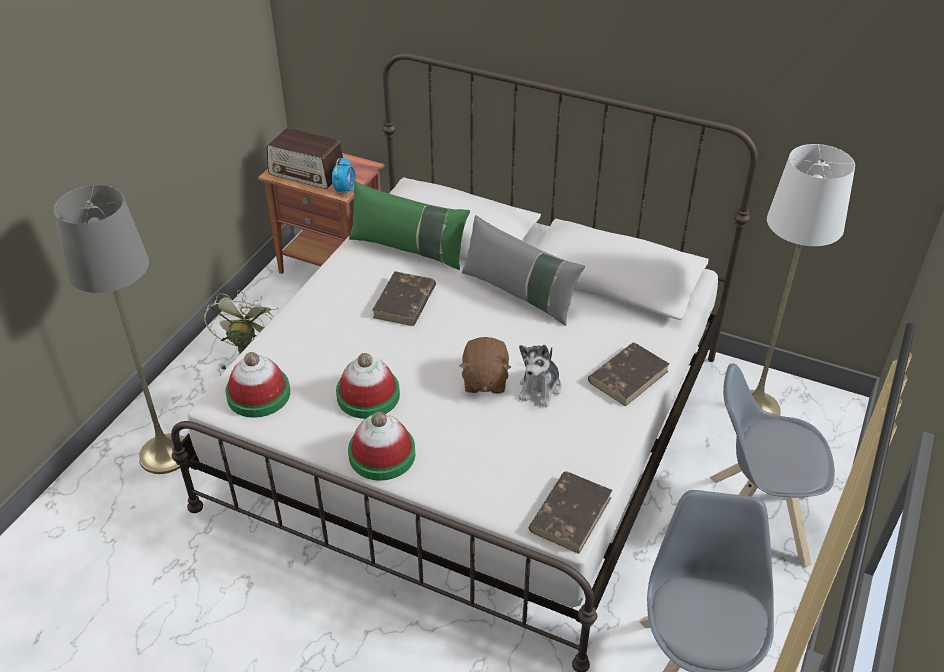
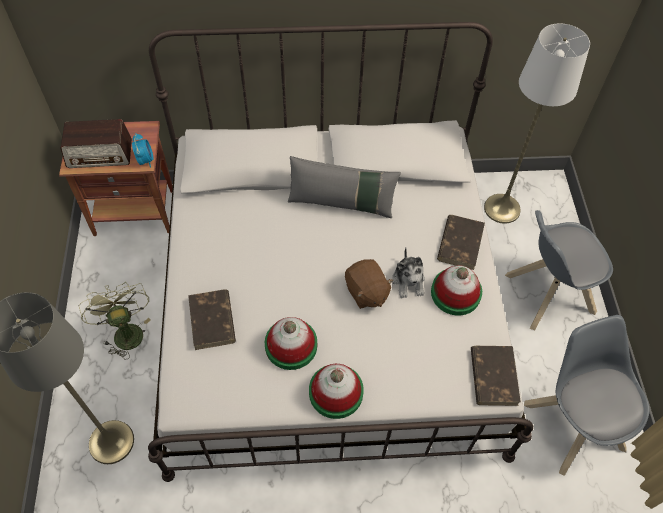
camera: 30 degrees left, 15 degrees up
hat [225,352,290,418] -> hat moved to [431,265,482,315]
green pillow [349,181,470,270] -> none
brown book [372,271,436,326] -> brown book moved to [188,289,236,350]

